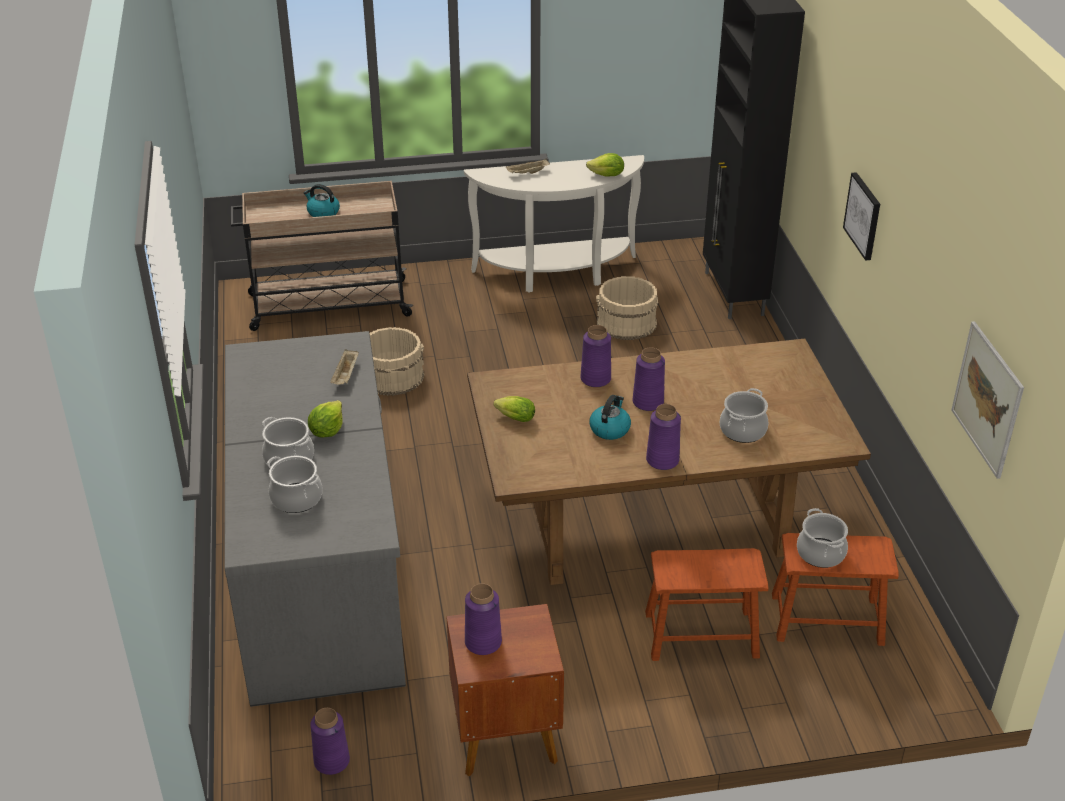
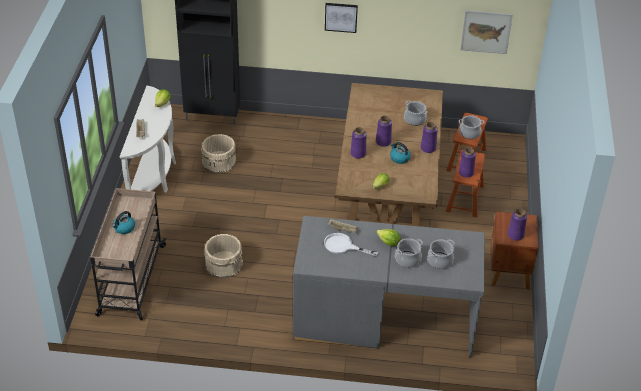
camera: 75 degrees left, 5 degrees up
purple vase [310,708,350,775] -> purple vase moved to [459,147,476,178]
none -> white frying pan [324,233,378,256]

